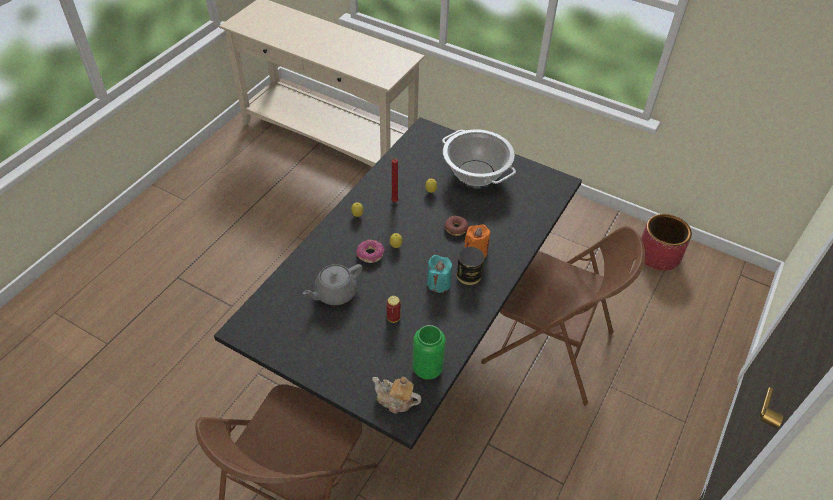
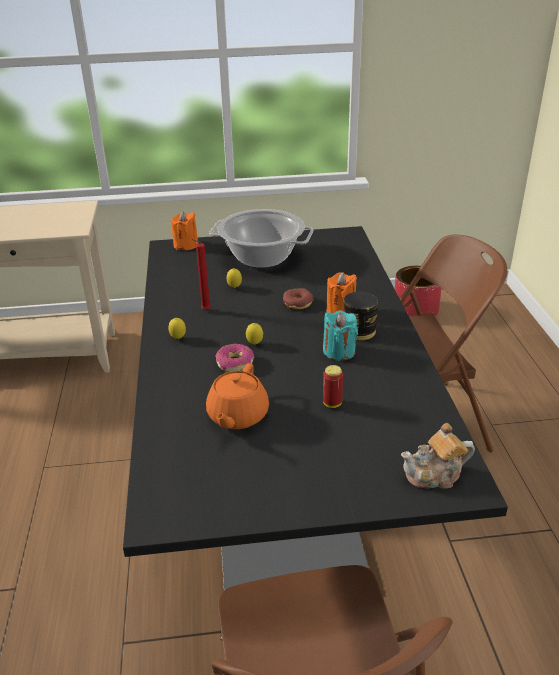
camera: 35 degrees left, 15 degrees down
grey teapot [303,264,362,305] -> orange teapot [206,363,269,429]
green vase [413,325,446,380] -> none
none -> orange candle [171,211,198,250]

